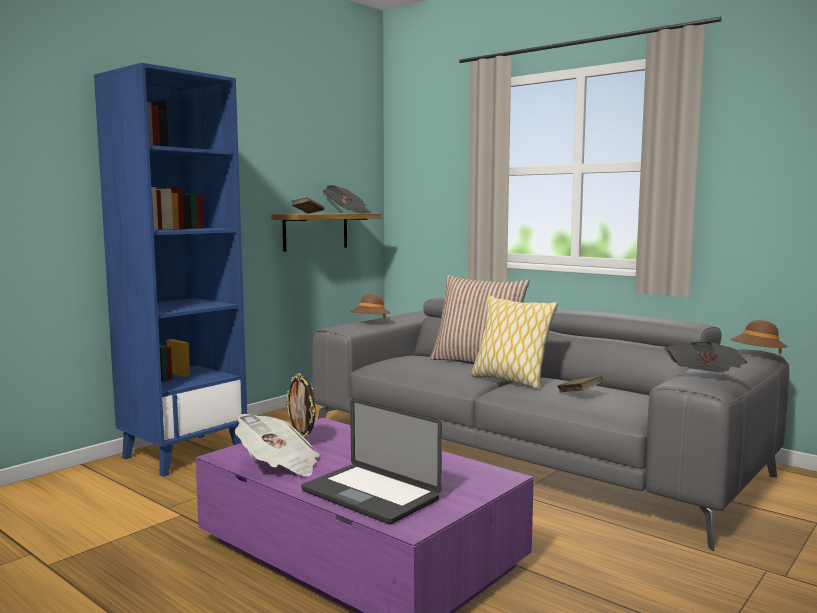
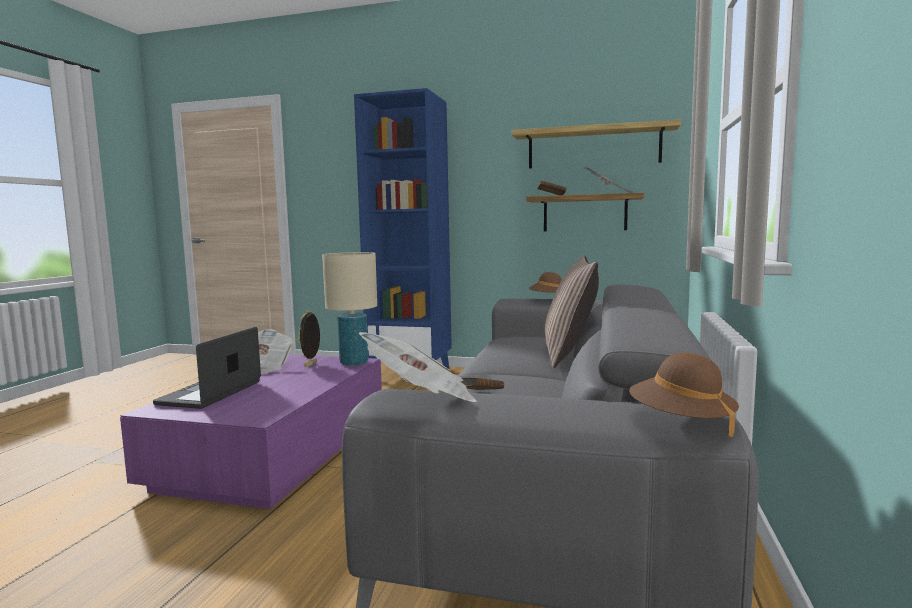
camera: 65 degrees right, 0 degrees up
pillow [471,296,558,390] -> none
none -> beige table lamp [322,252,377,366]
none -> shelf [512,119,681,169]

